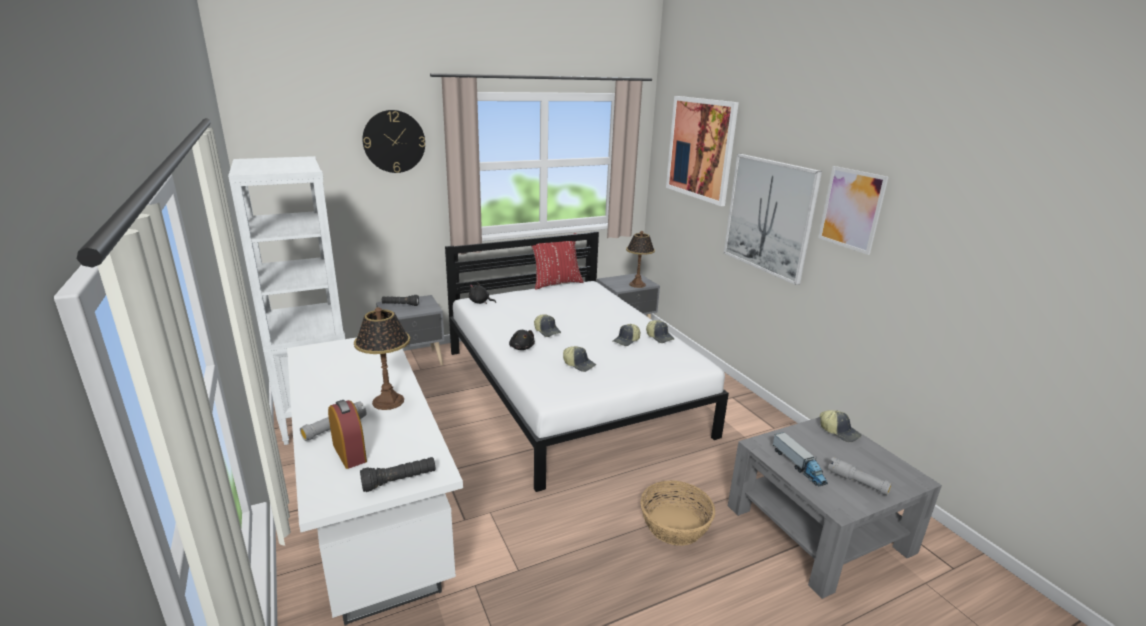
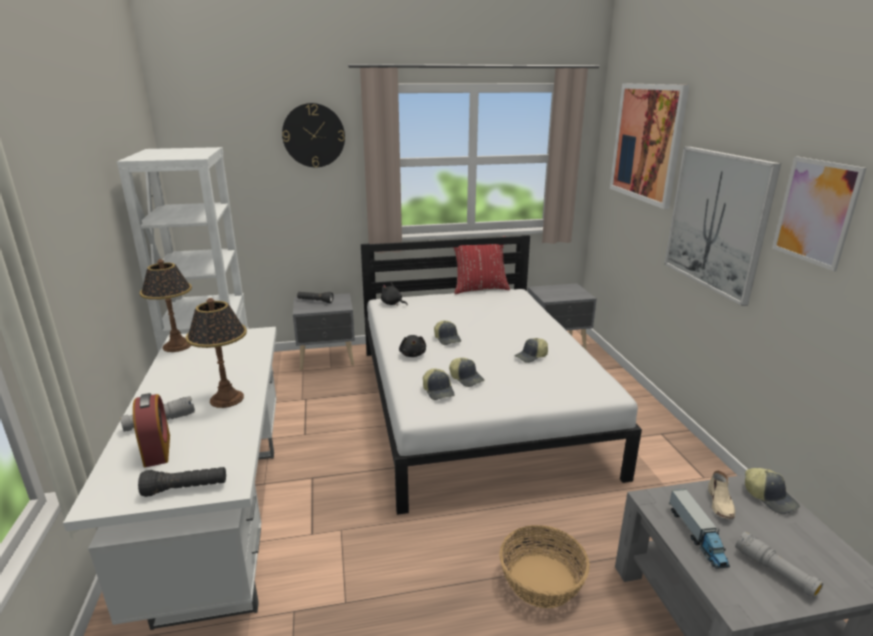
camera: 15 degrees right, 0 degrees up
table lamp [626,231,655,288] -> table lamp moved to [139,259,192,352]
cap [646,320,674,343] -> cap moved to [423,368,455,400]
none -> beige shoe [708,471,735,519]

